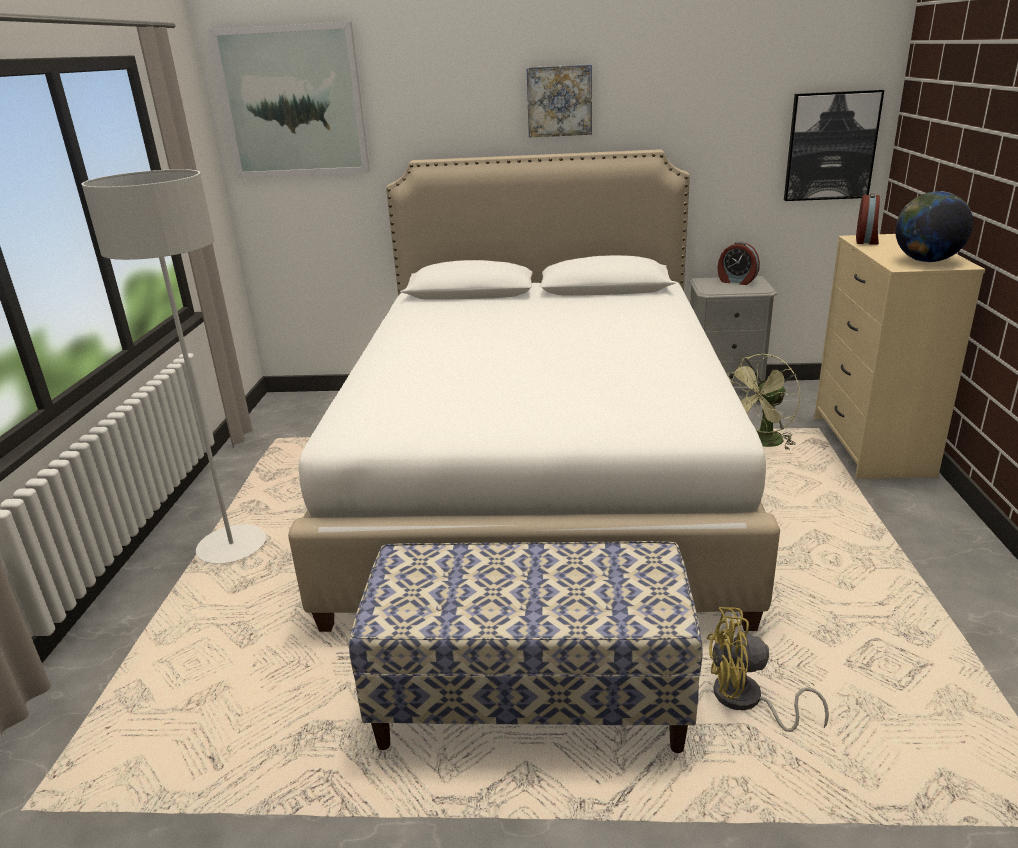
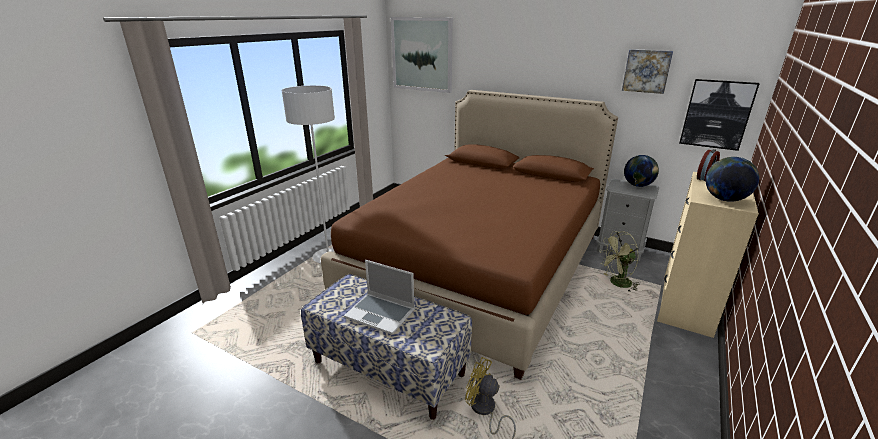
camera: 25 degrees right, 0 degrees up
white bed [288,149,780,632] -> brown bed [321,90,618,380]
picture [526,64,592,137] -> picture moved to [622,49,673,94]
alarm clock [717,242,760,285] -> globe [624,155,659,187]
none -> laptop [344,260,415,335]

